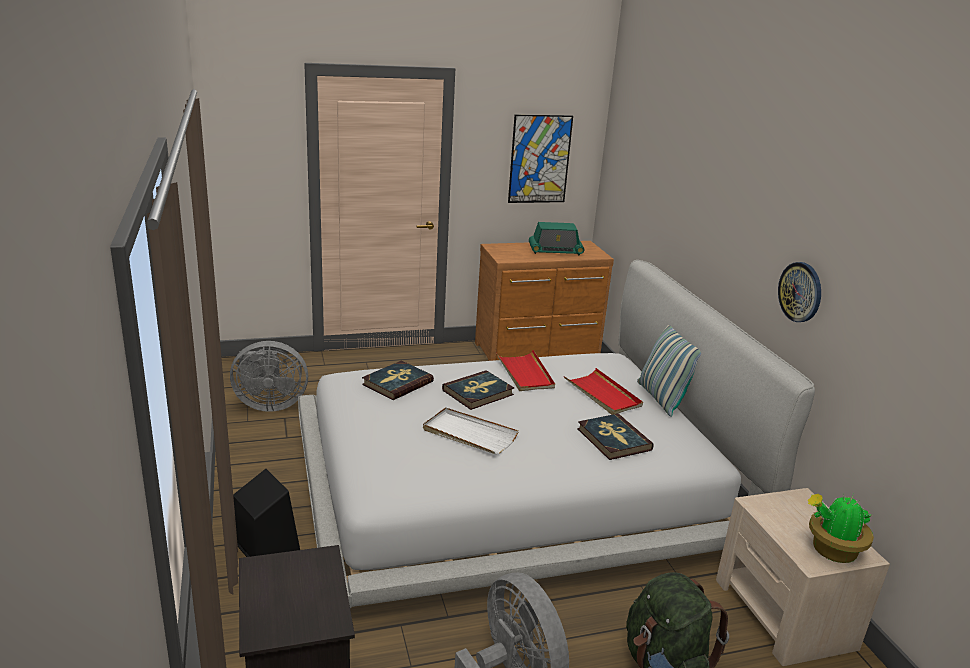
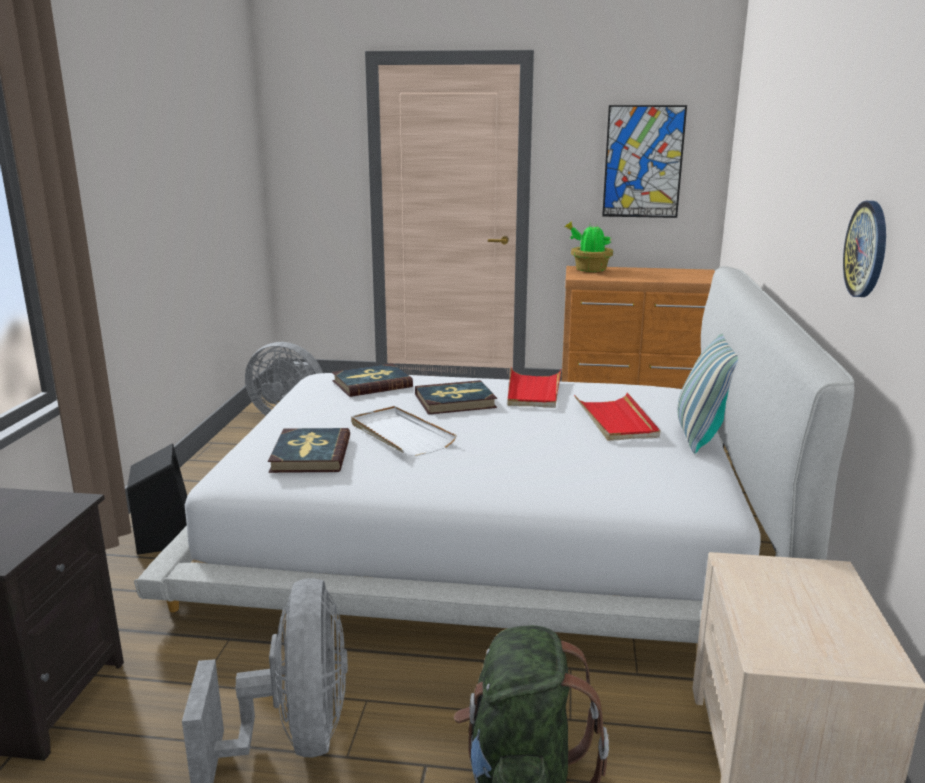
camera: 25 degrees right, 5 degrees down
radio [529,222,584,256] -> none
book [577,414,654,460] -> book moved to [268,428,350,473]
potted plant [808,494,874,563] -> potted plant moved to [565,221,613,272]

